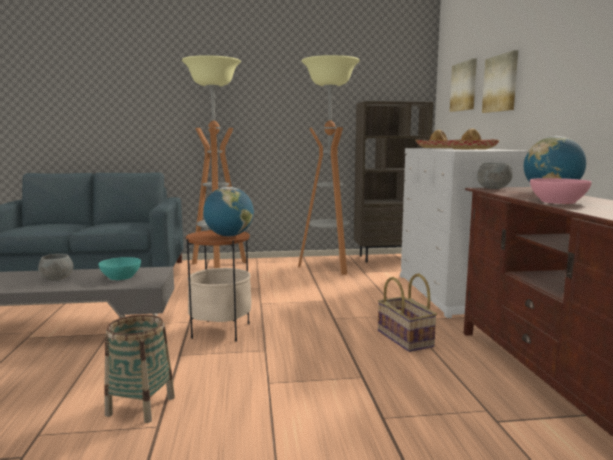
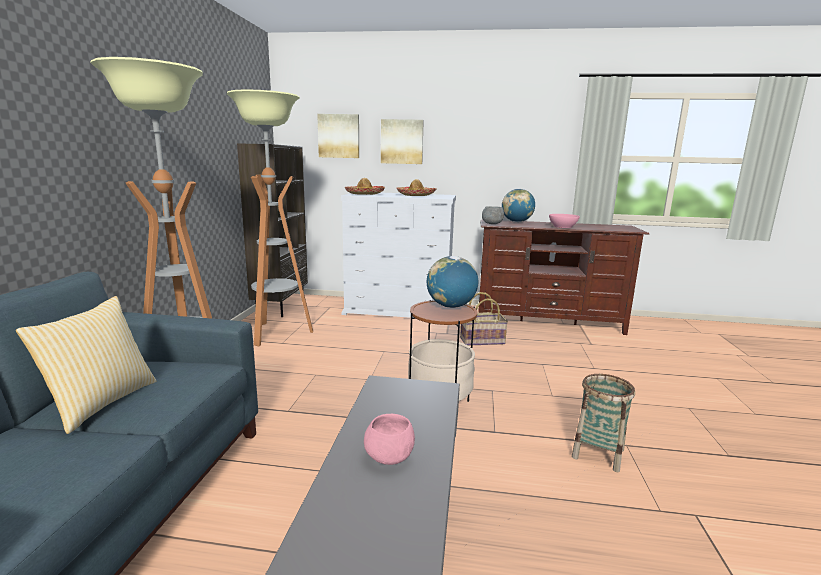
camera: 75 degrees left, 5 degrees up
grey bowl [38,254,73,281] -> pink bowl [364,414,415,465]
turquoise bowl [98,257,141,280] -> none
none -> pillow [16,296,156,434]

